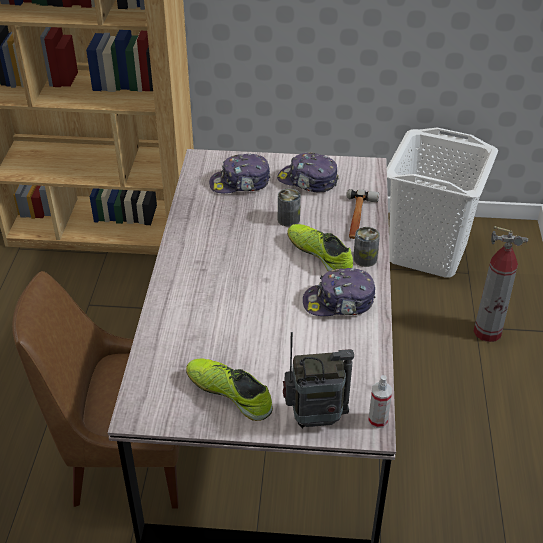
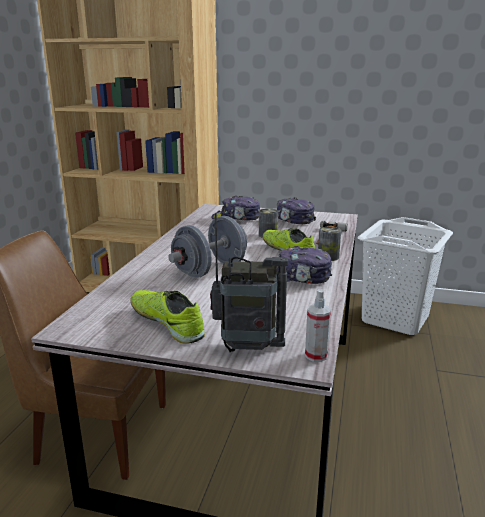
camera: 10 degrees right, 20 degrees down
fire extinguisher [474,226,528,342] -> none
none -> grey dumbbell [168,216,247,278]

